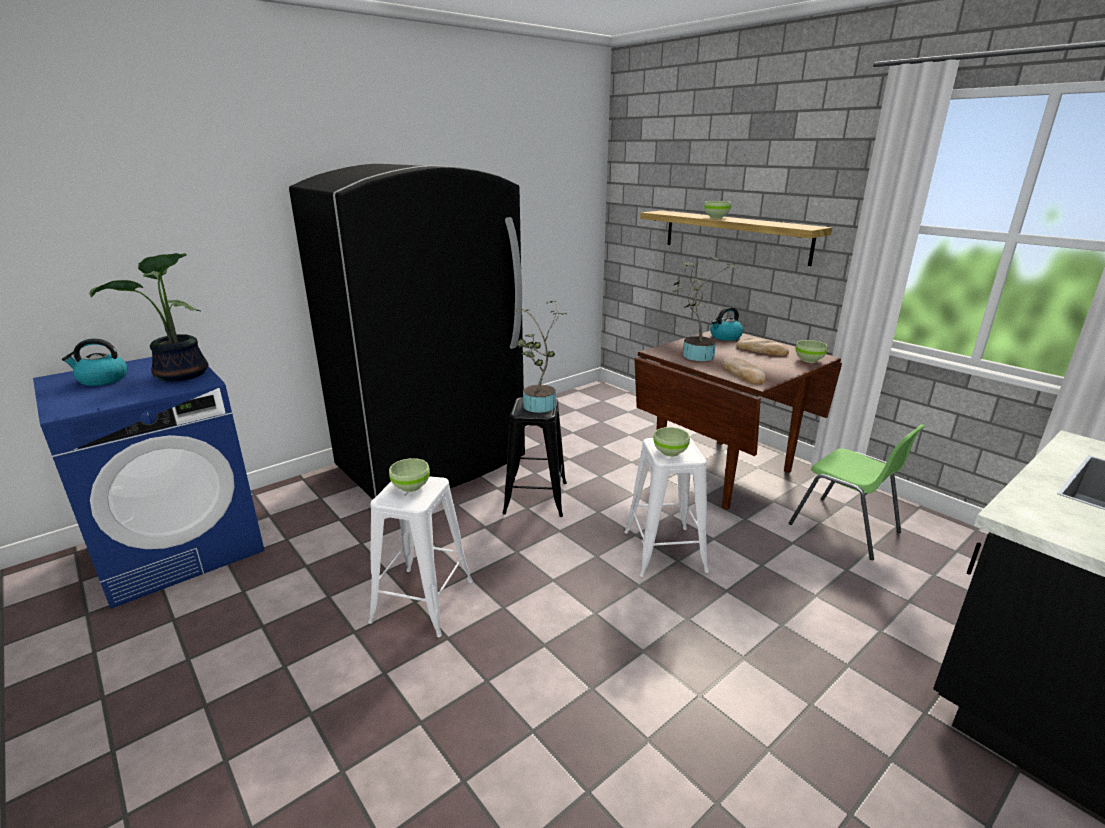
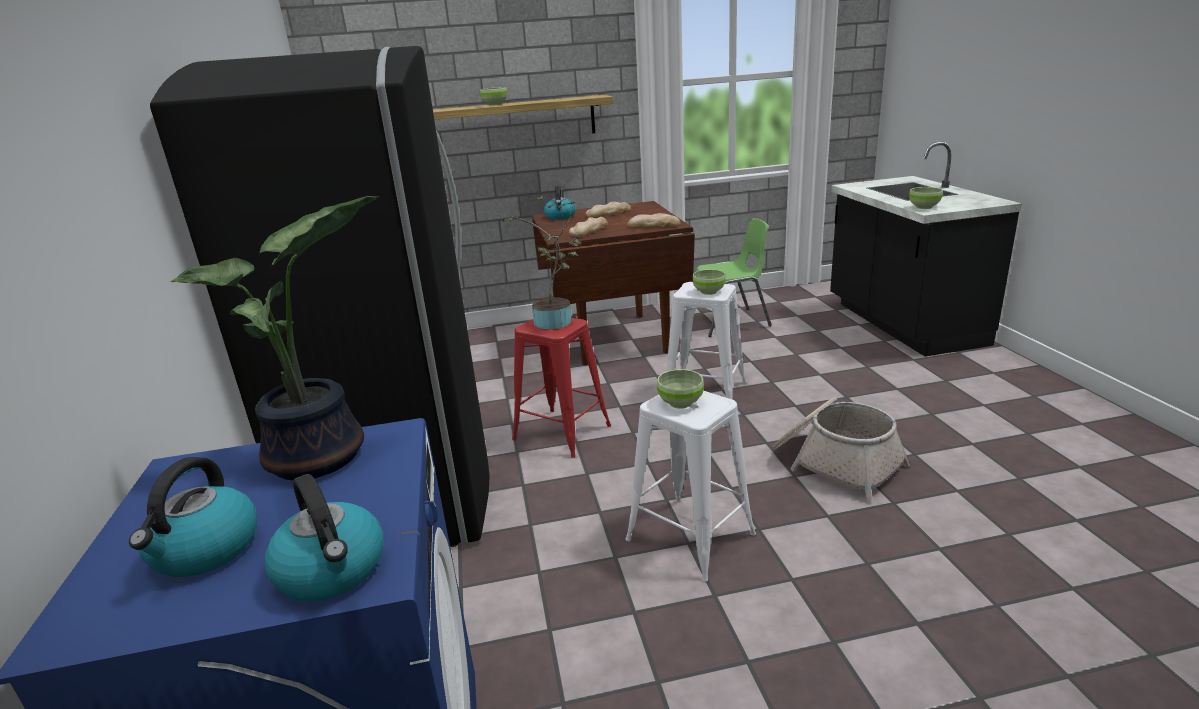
camera: 60 degrees left, 0 degrees up
black stool [502,397,567,517] -> red stool [512,318,611,458]
potted plant [673,257,738,361] -> bread [569,217,608,237]
green bowl [796,340,828,363] -> green bowl moved to [909,187,943,209]
none -> kettle [264,474,384,601]
none -> basket [773,397,910,502]

